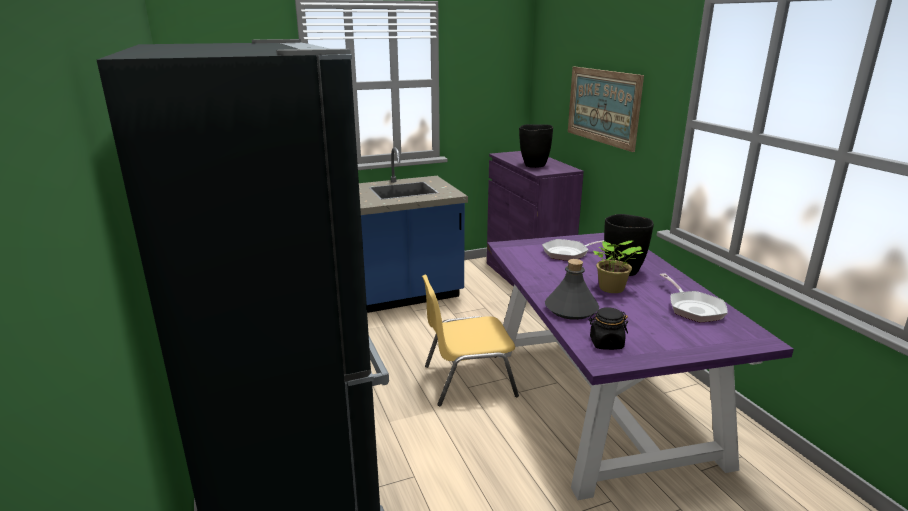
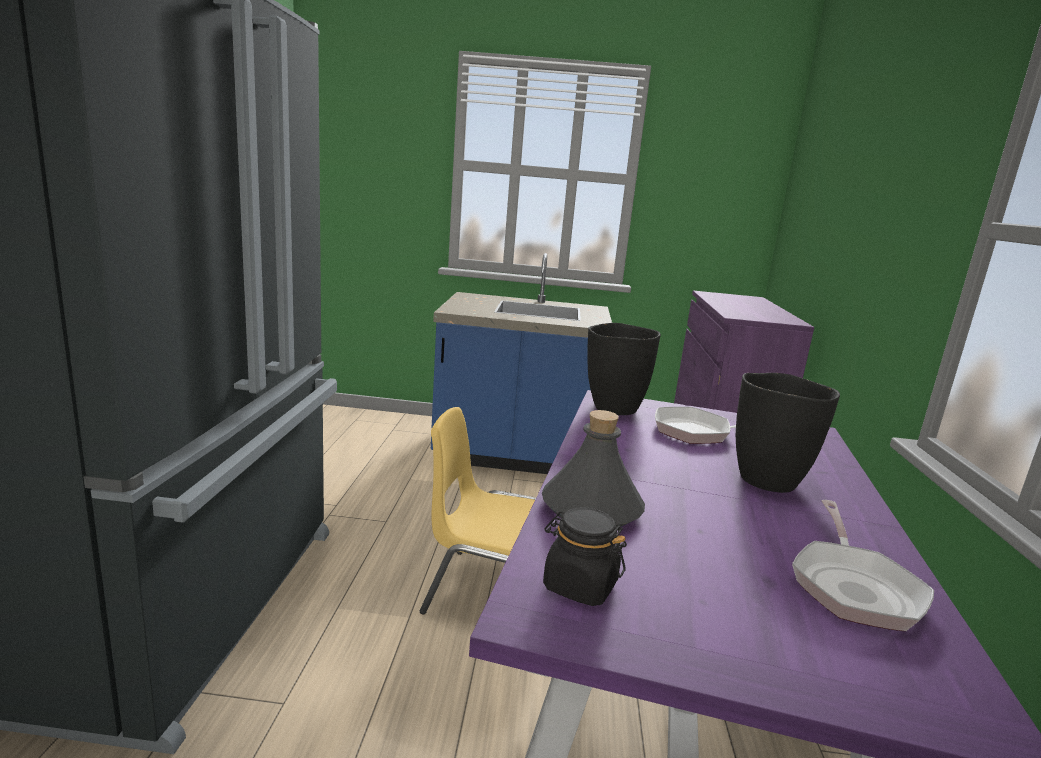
camera: 25 degrees right, 5 degrees down
black vase [519,124,553,168] -> black vase moved to [587,323,661,415]
picture [568,67,644,152] -> none
potted plant [593,240,644,293] -> none

